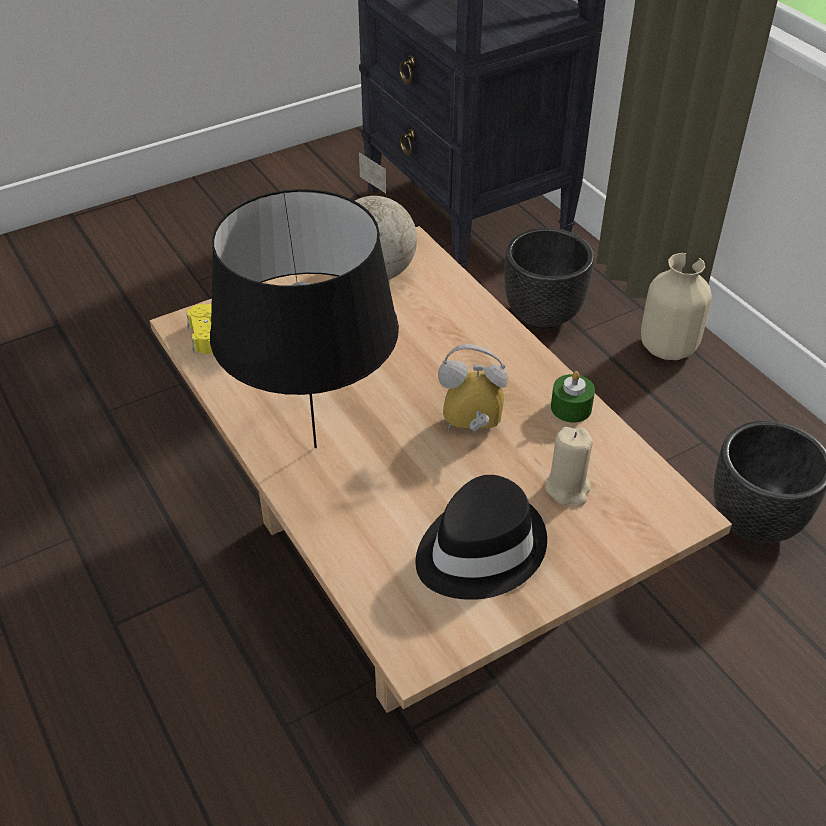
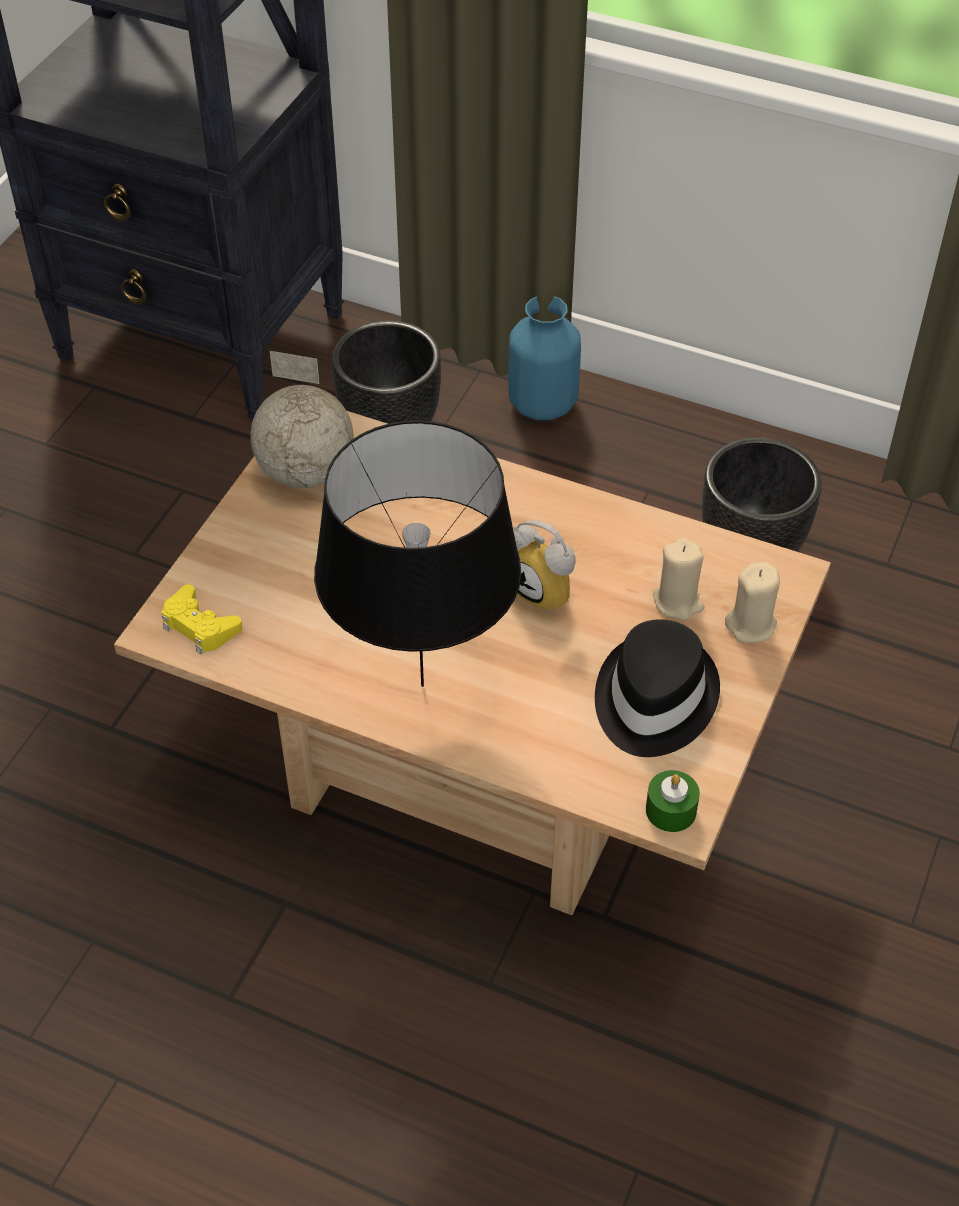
camera: 35 degrees left, 5 degrees up
alarm clock [438,344,508,432] -> alarm clock turned 105 degrees counterclockwise [514,520,576,613]
green candle [551,371,595,423] -> green candle moved to [646,770,700,832]
beige vase [641,253,712,360] -> blue vase [508,296,581,420]
none -> beige candle [725,562,780,643]

